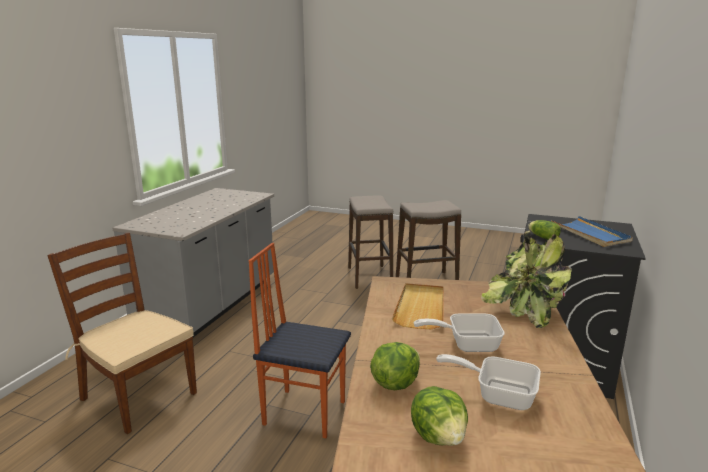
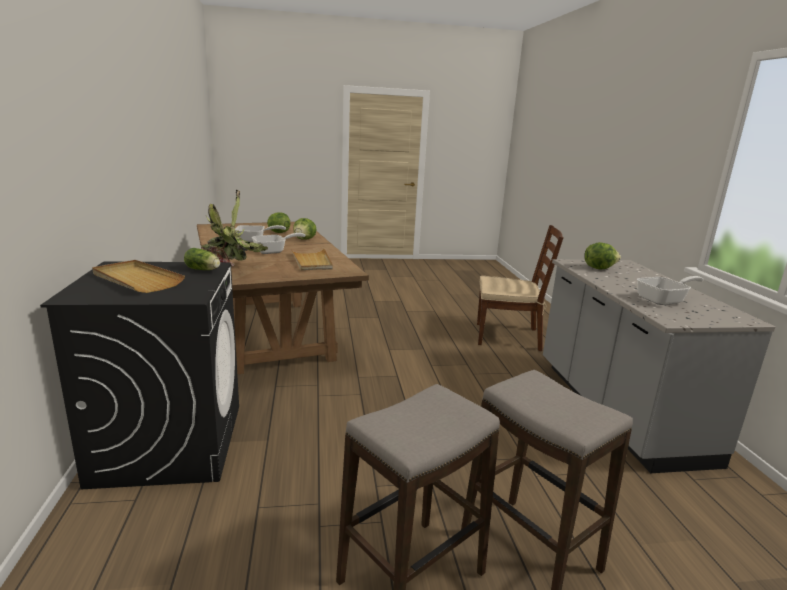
camera: 150 degrees right, 0 degrees up
chair [249,243,351,438] -> none
blue tray [550,216,633,247] -> beige tray [92,260,185,293]
none -> lettuce [584,242,621,269]
none -> frying pan [637,276,704,305]

